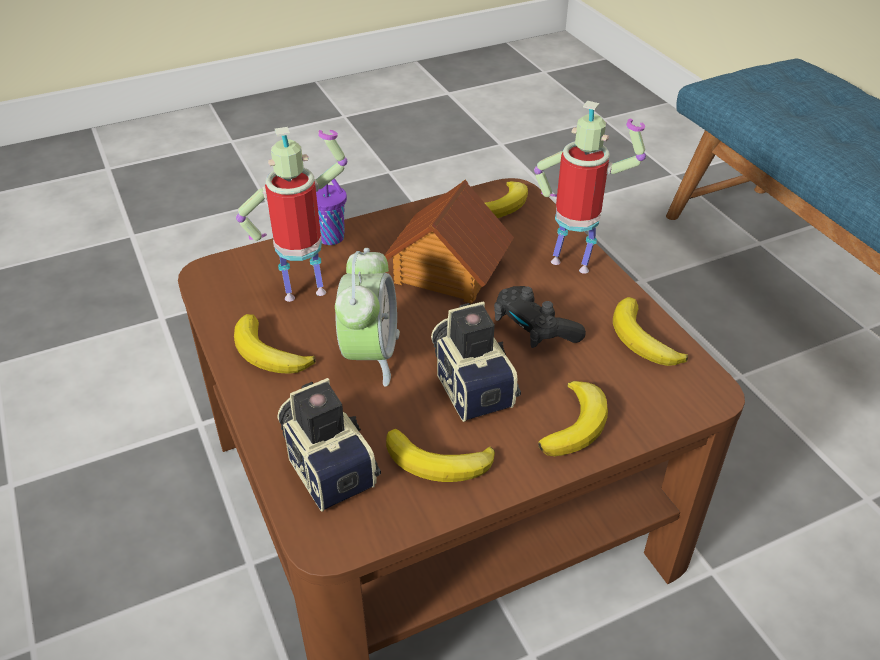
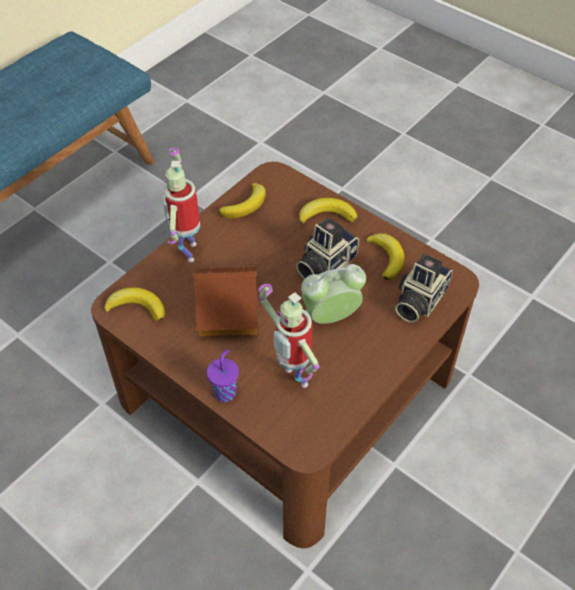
camera: 115 degrees left, 10 degrees up
banana [234,314,316,374] -> none
black game controller [494,286,586,348] -> none

